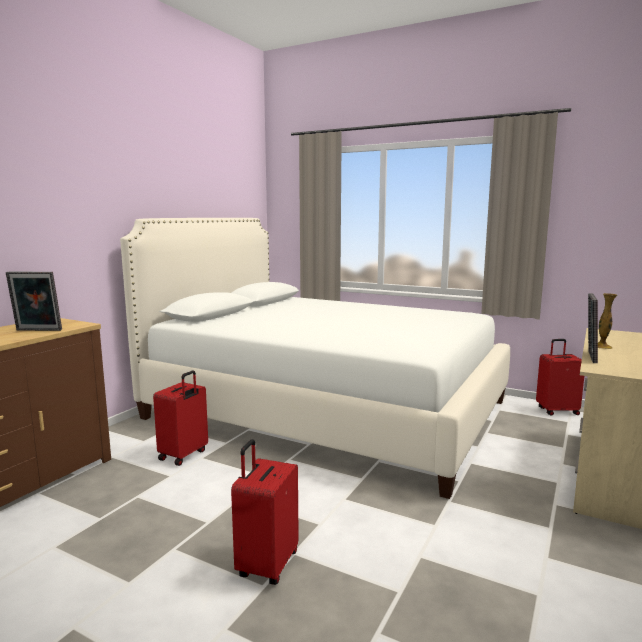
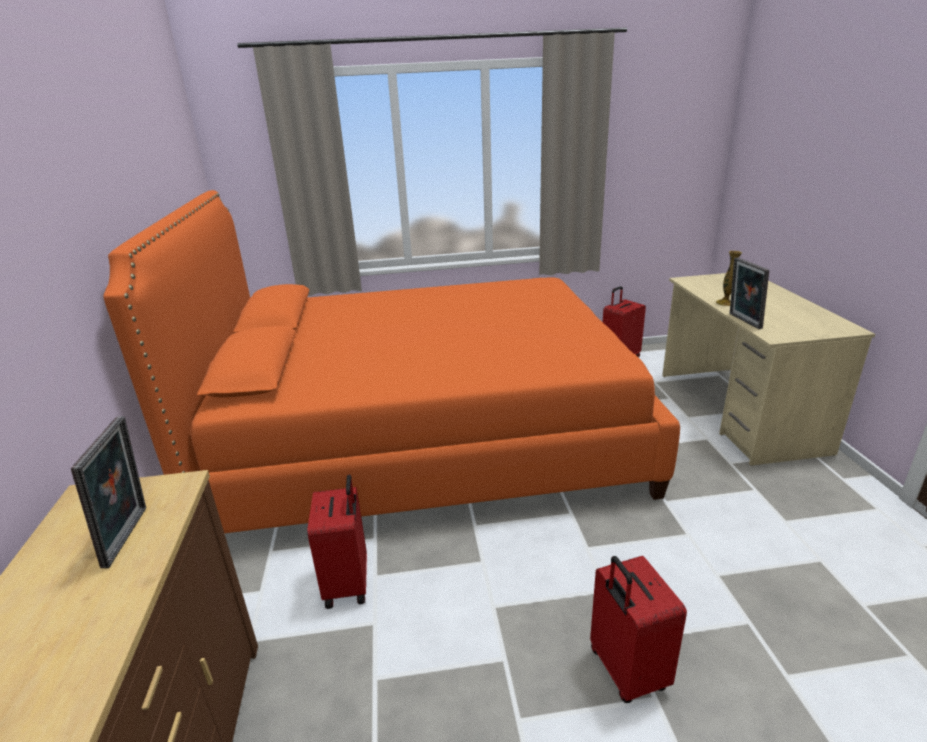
camera: 35 degrees left, 15 degrees up
picture frame [6,272,62,331] -> picture frame turned 60 degrees counterclockwise [71,416,146,568]
white bed [120,218,510,499] -> orange bed [104,190,680,533]

